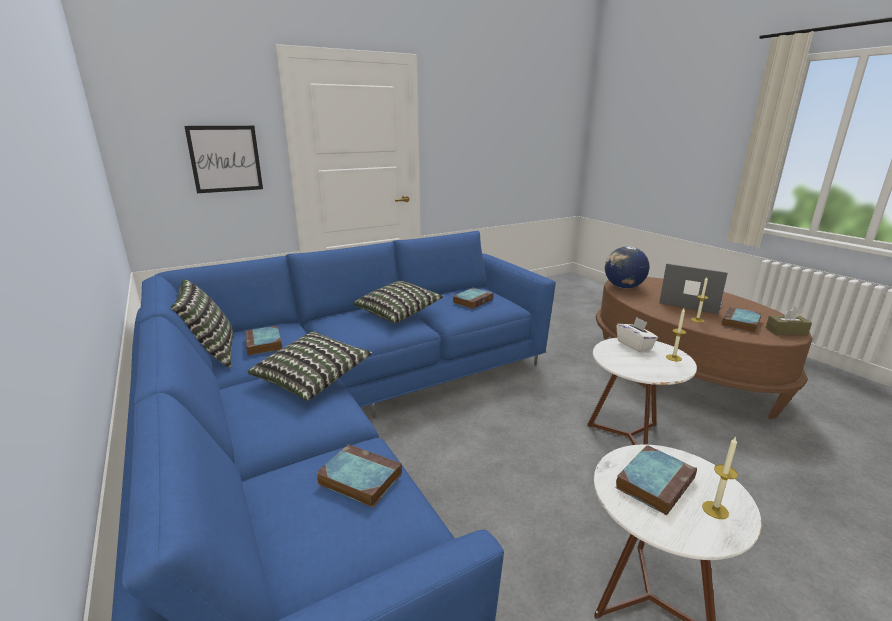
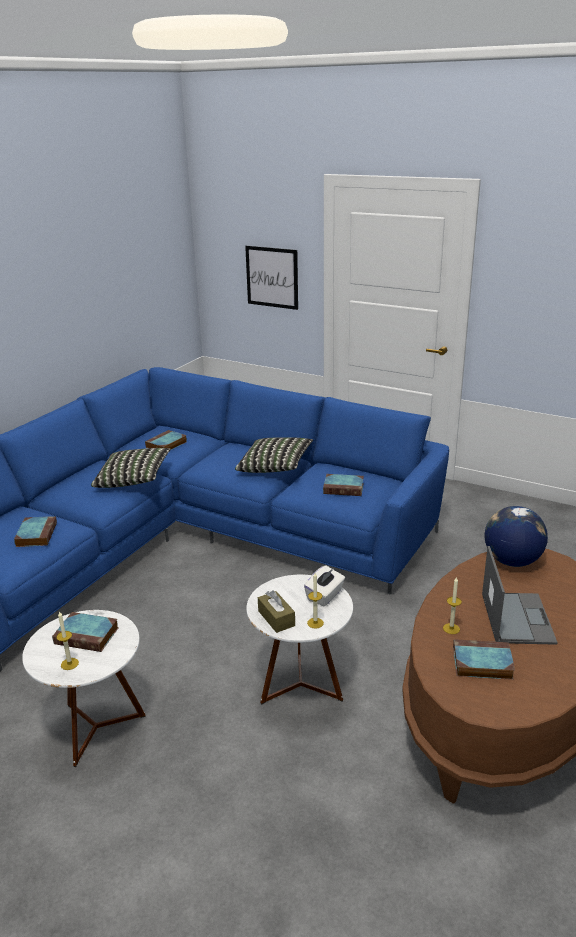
camera: 60 degrees right, 5 degrees up
pillow [171,279,234,368] -> none
brown tissue box [766,307,812,336] -> brown tissue box moved to [258,591,295,633]

